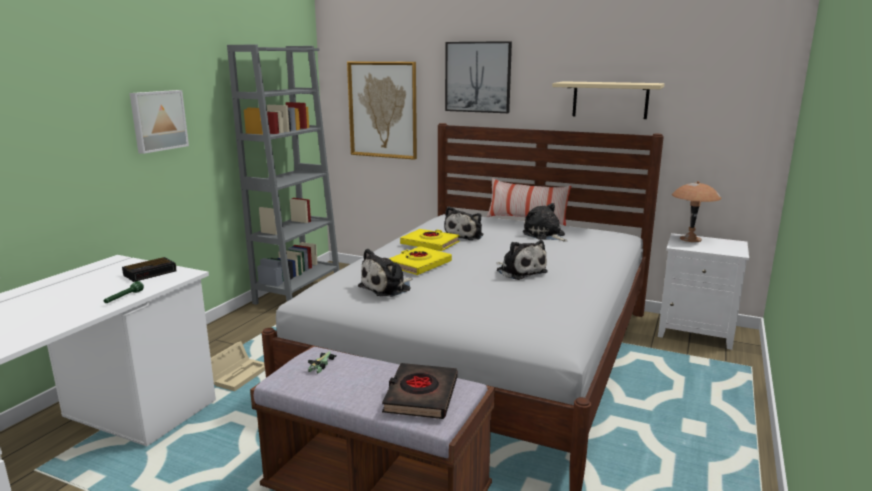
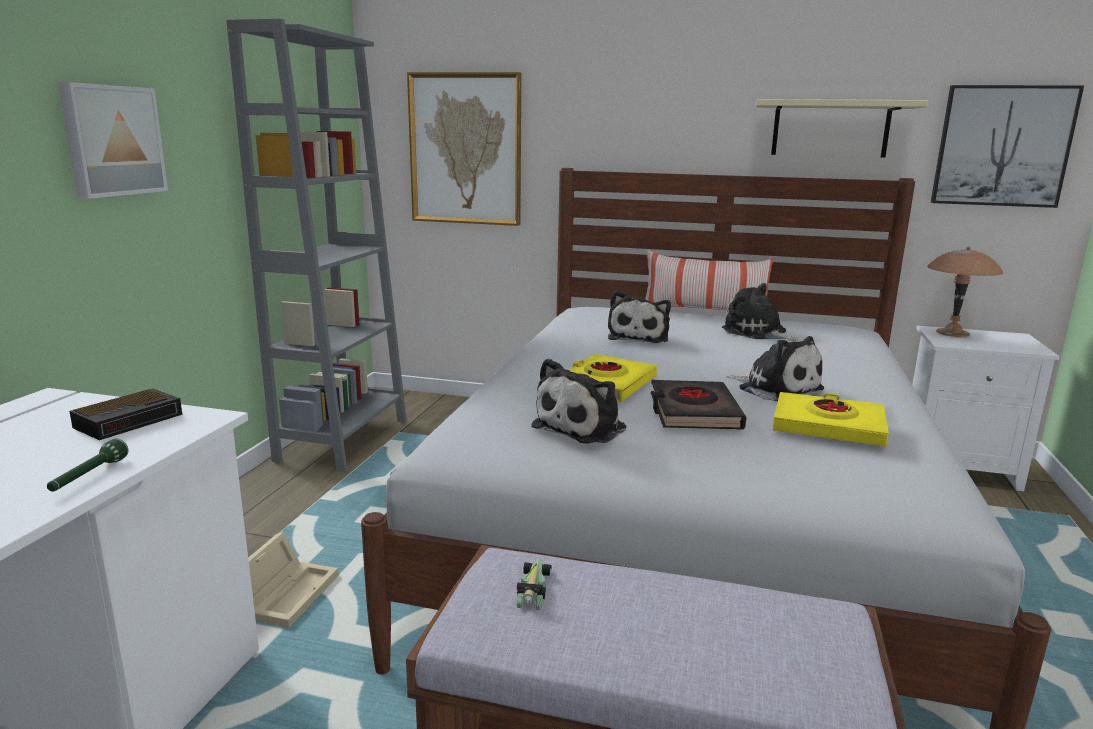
camera: 10 degrees left, 0 degrees up
black book [382,363,458,419] -> black book moved to [651,380,746,430]
yellow book [400,229,460,251] -> yellow book moved to [773,392,889,447]
picture [445,41,512,113] -> picture moved to [931,85,1084,208]

